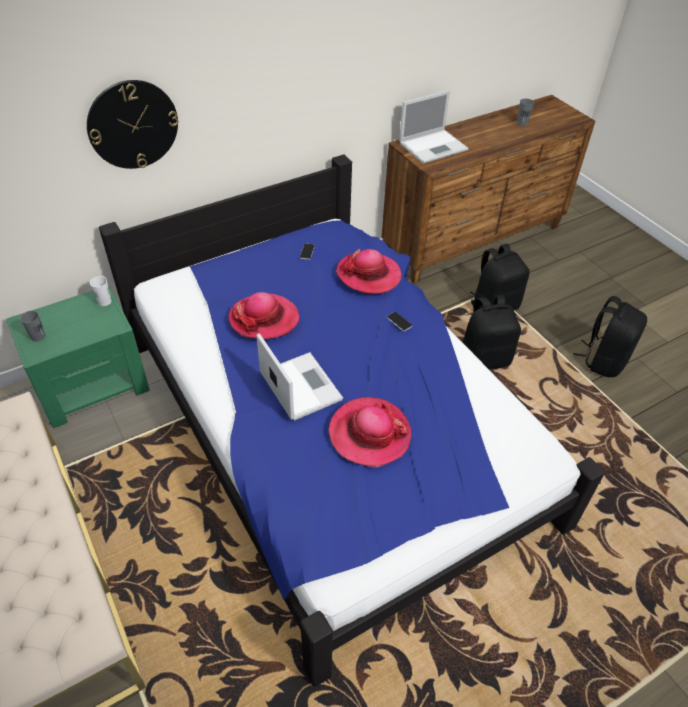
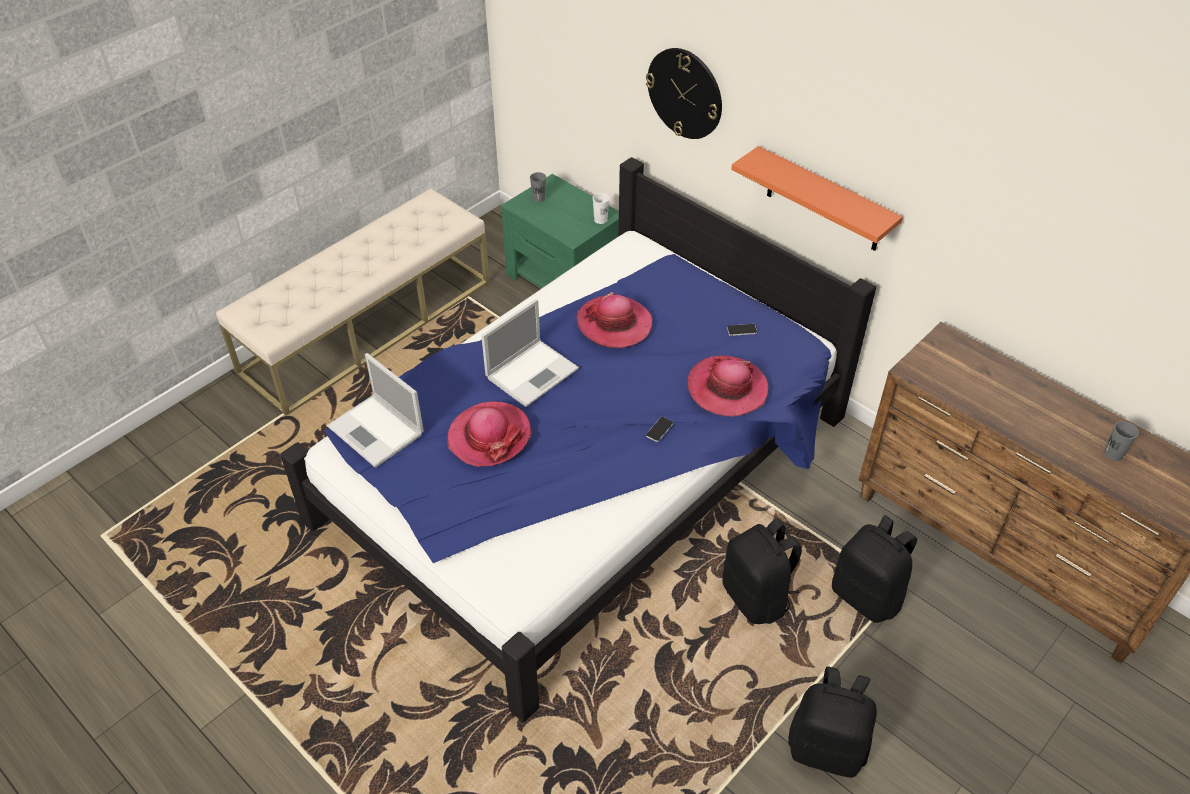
camera: 75 degrees right, 0 degrees up
laptop [399,90,469,164] -> laptop moved to [327,353,424,468]
none -> orange shelf [731,146,903,251]

